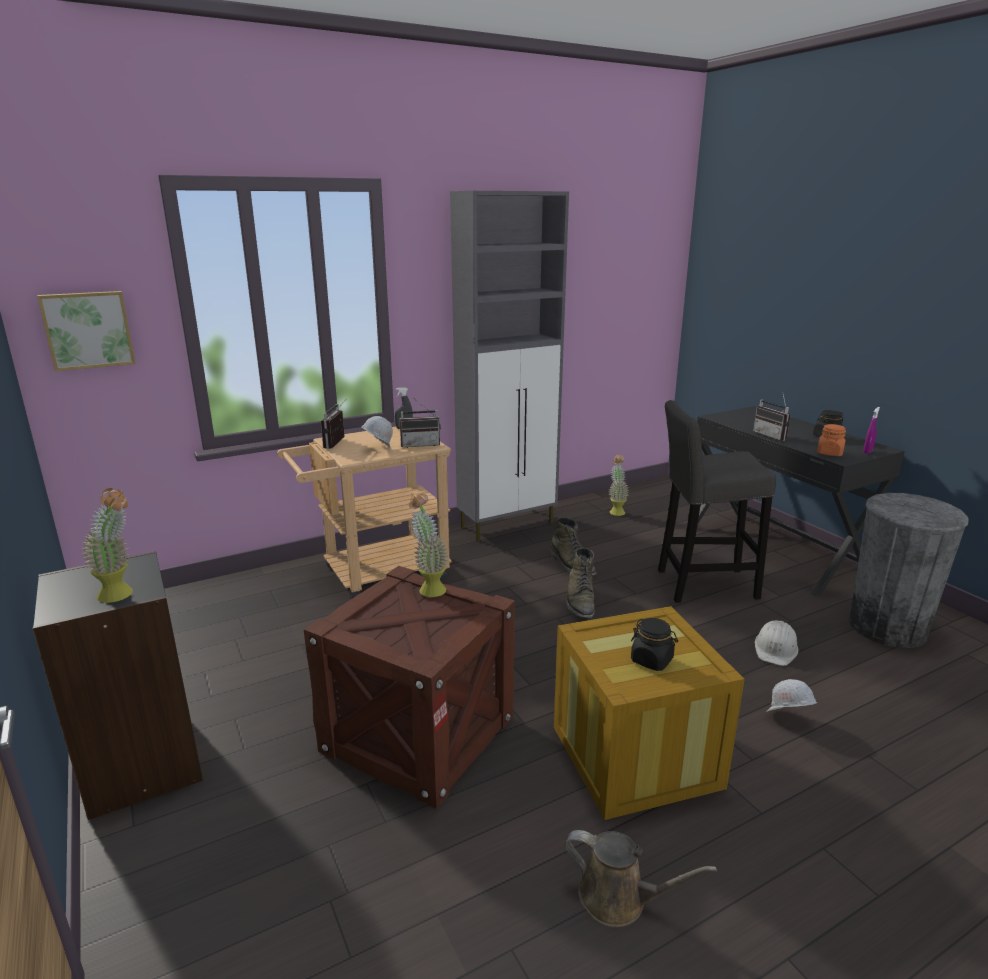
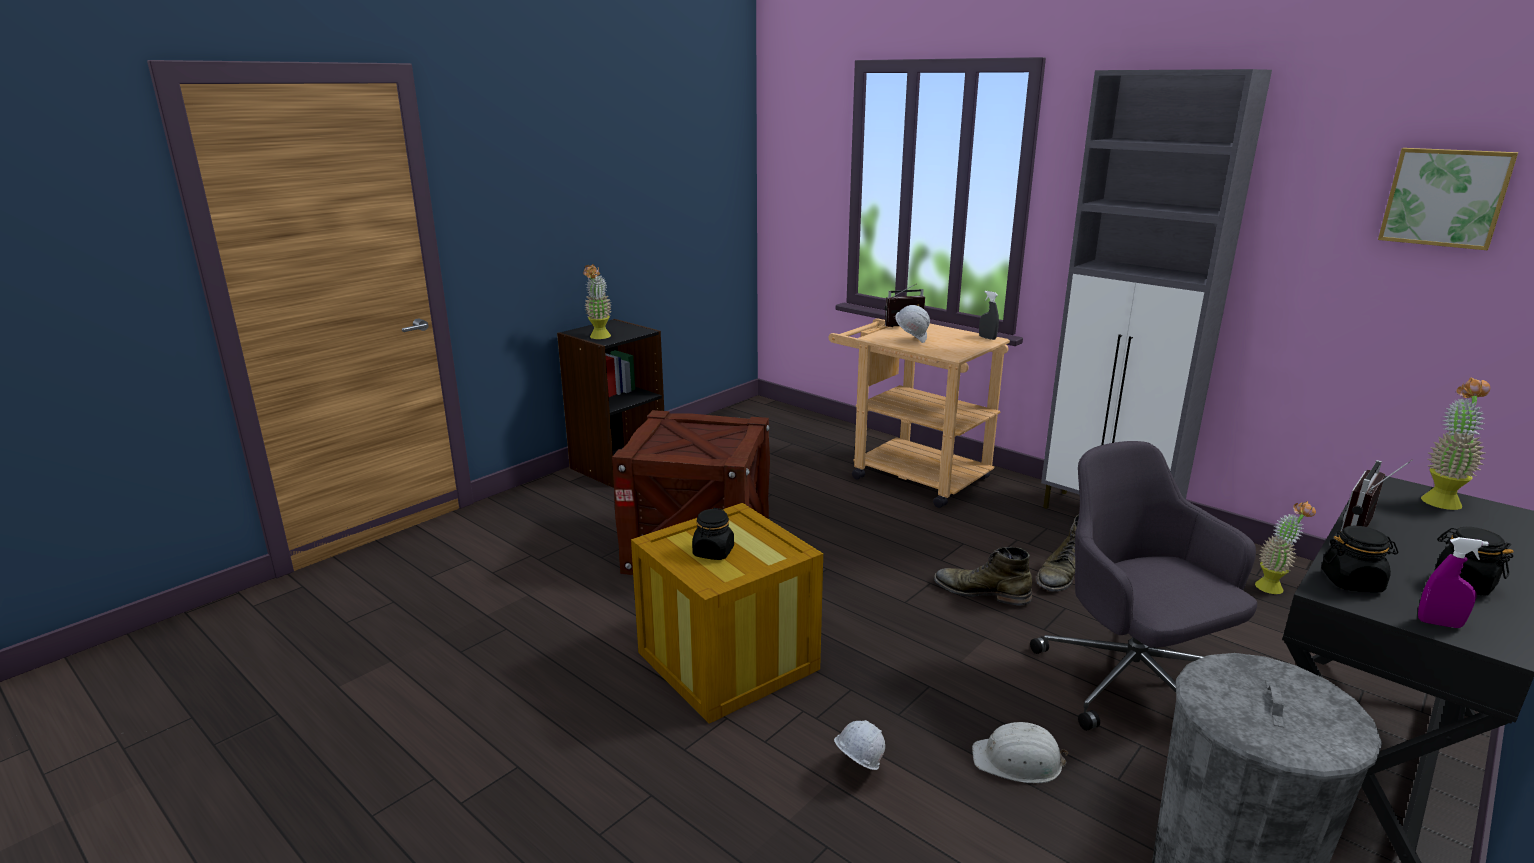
camera: 70 degrees right, 0 degrees up
picture [37,291,136,371] -> picture moved to [1378,148,1518,250]
radio [399,399,441,448] -> none
potted plant [409,492,448,597] -> potted plant moved to [1421,377,1490,510]
brown watering can [565,830,717,927] -> none
green boot [566,548,595,618] -> green boot turned 45 degrees clockwise [934,547,1032,606]
grey stool [658,400,776,603] -> grey office chair [1030,441,1257,731]
orange jar [817,424,846,456] -> black jar [1321,526,1398,592]

